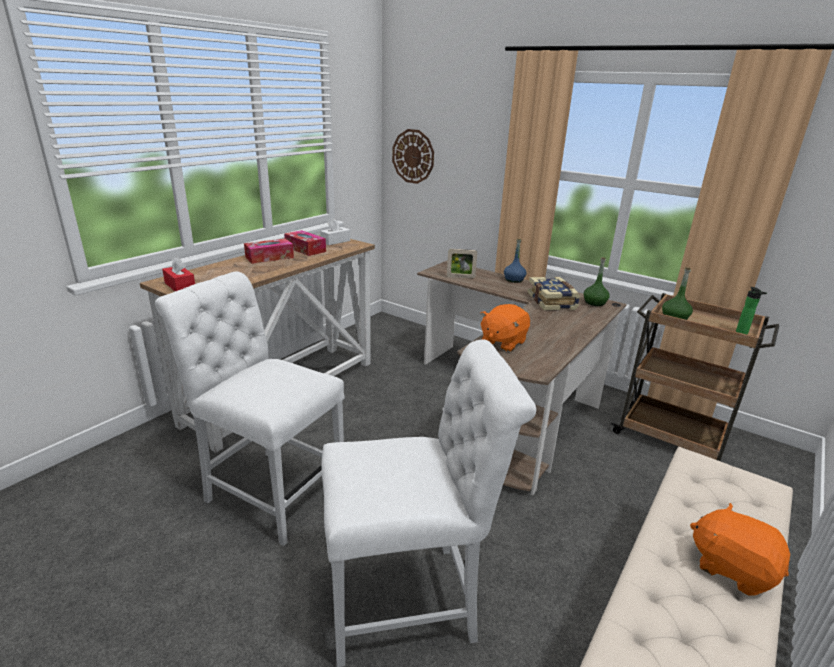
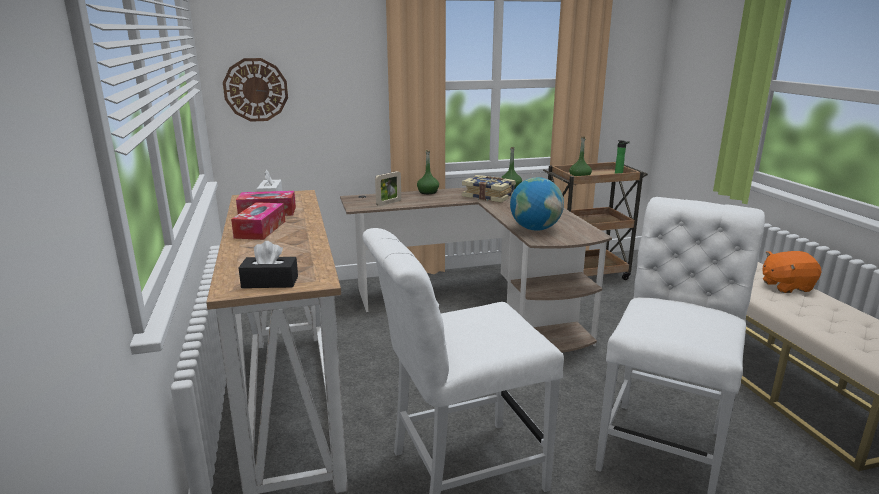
camera: 50 degrees left, 5 degrees down
red tissue box [162,257,195,291] -> black tissue box [239,241,298,288]
orange plush toy [480,304,530,352] -> globe [510,177,564,231]
blue bottle [504,238,527,283] -> green bottle [417,150,439,194]

